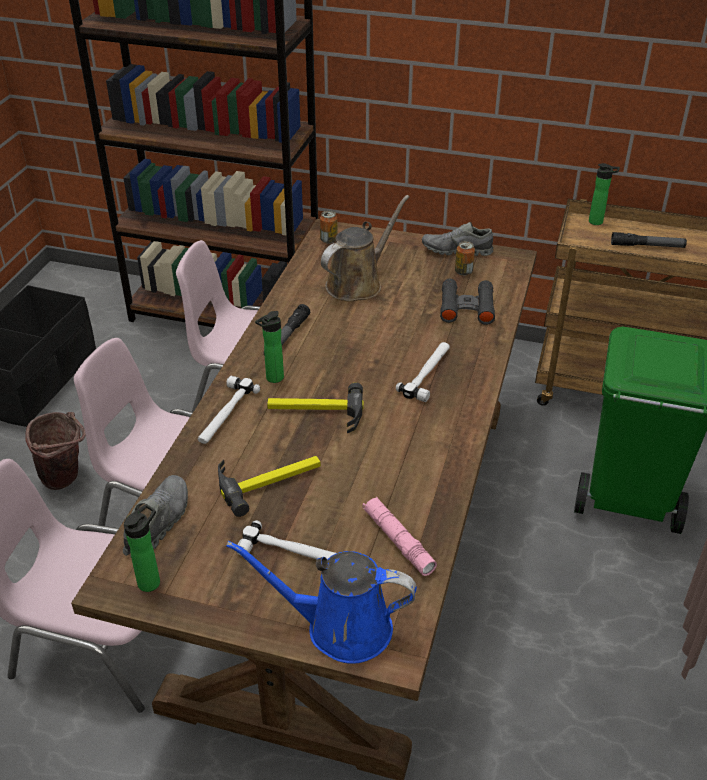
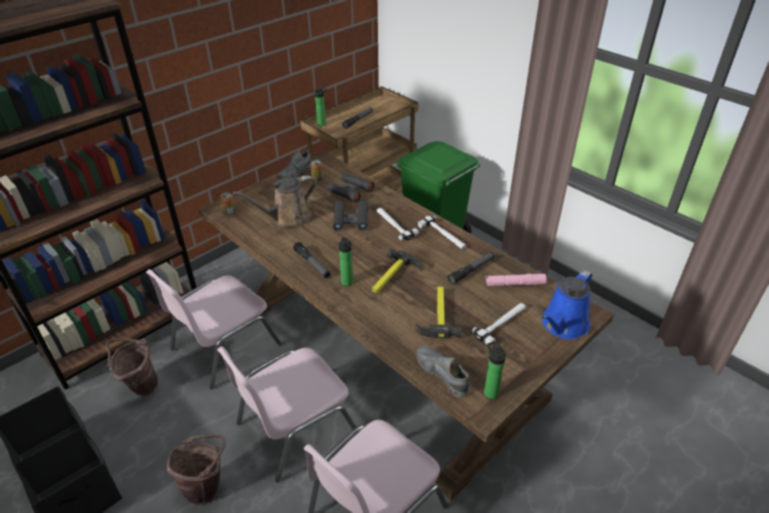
camera: 60 degrees left, 0 degrees up
hammer [198,376,260,444] -> hammer moved to [418,215,466,249]
brown watering can [321,195,410,302] -> brown watering can turned 105 degrees counterclockwise [233,175,316,227]
none -> brown bucket [106,338,158,396]
none -> black binoculars [333,200,369,231]
none -> flashlight [448,252,494,284]

